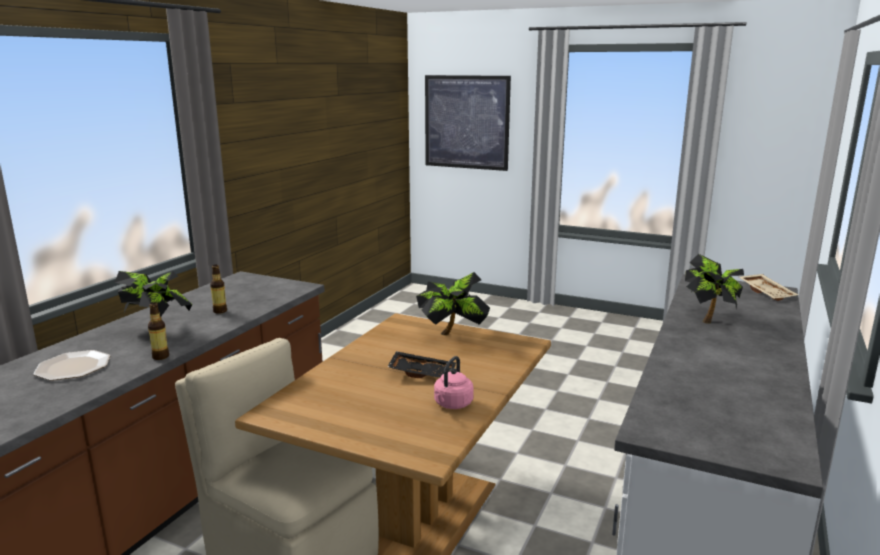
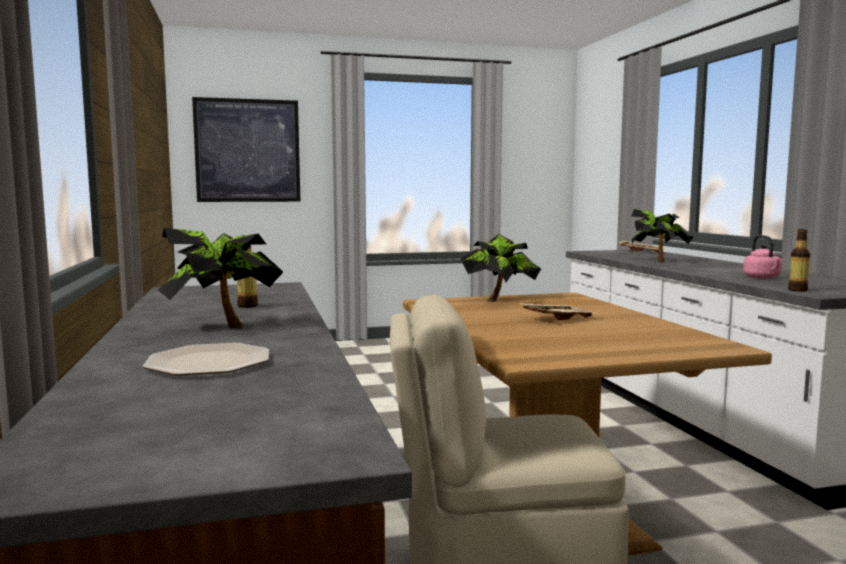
camera: 40 degrees left, 10 degrees down
bottle [148,302,169,360] -> bottle moved to [788,229,810,291]
black tray [387,351,456,378] -> beige tray [519,303,597,320]
pink kettle [434,356,474,409] -> pink kettle moved to [743,235,782,279]

